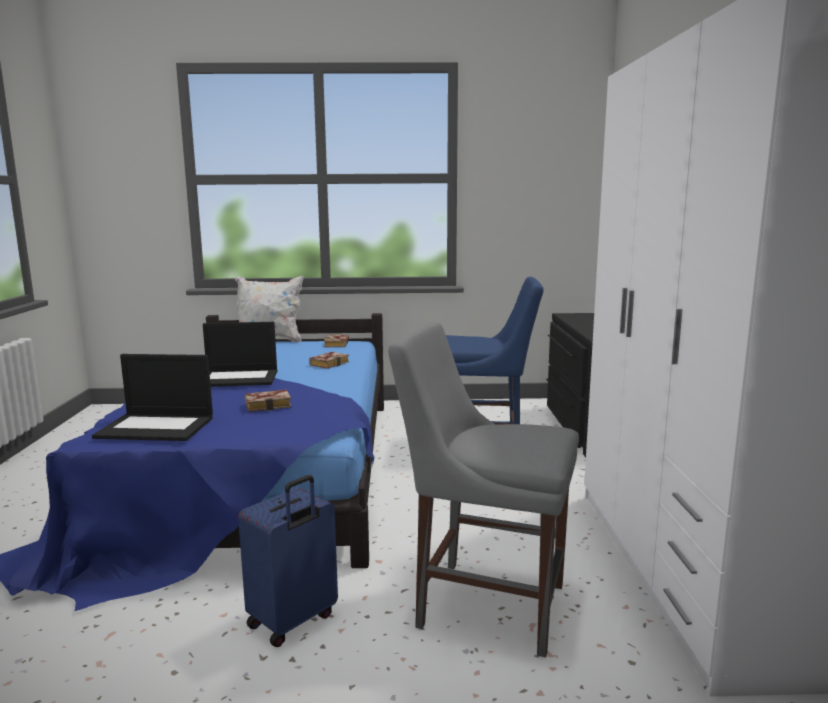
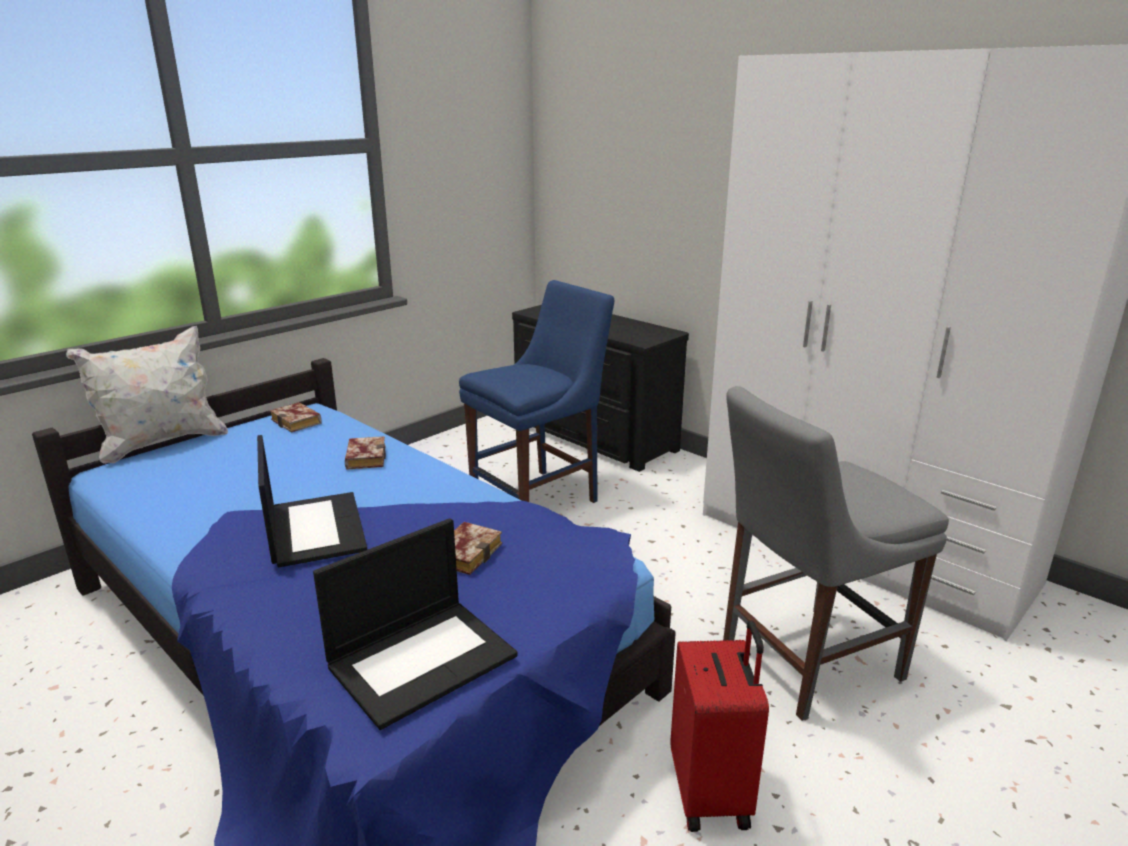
camera: 45 degrees left, 10 degrees up
laptop [203,322,277,387] -> laptop turned 60 degrees counterclockwise [257,435,368,567]
blue suitcase [238,475,338,647] -> red suitcase [670,620,769,832]

